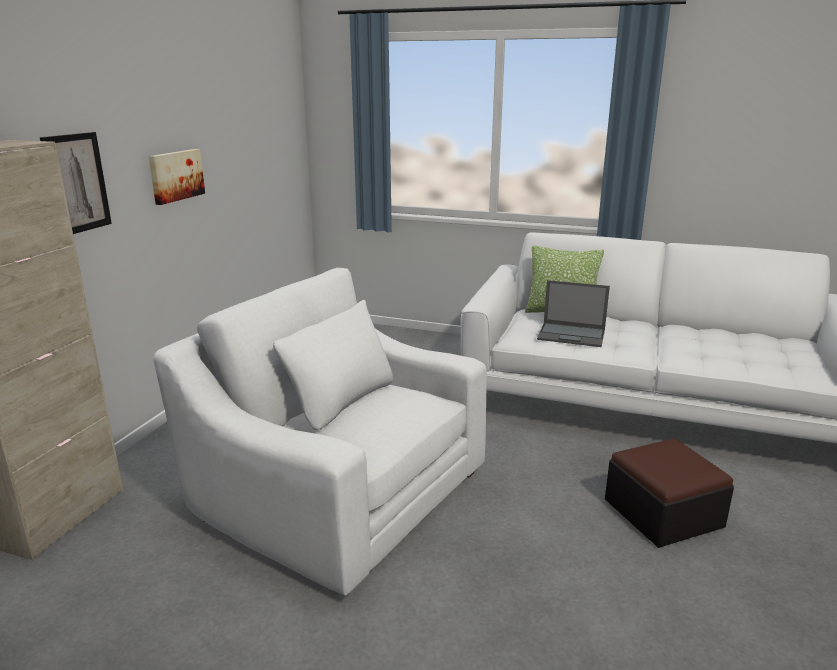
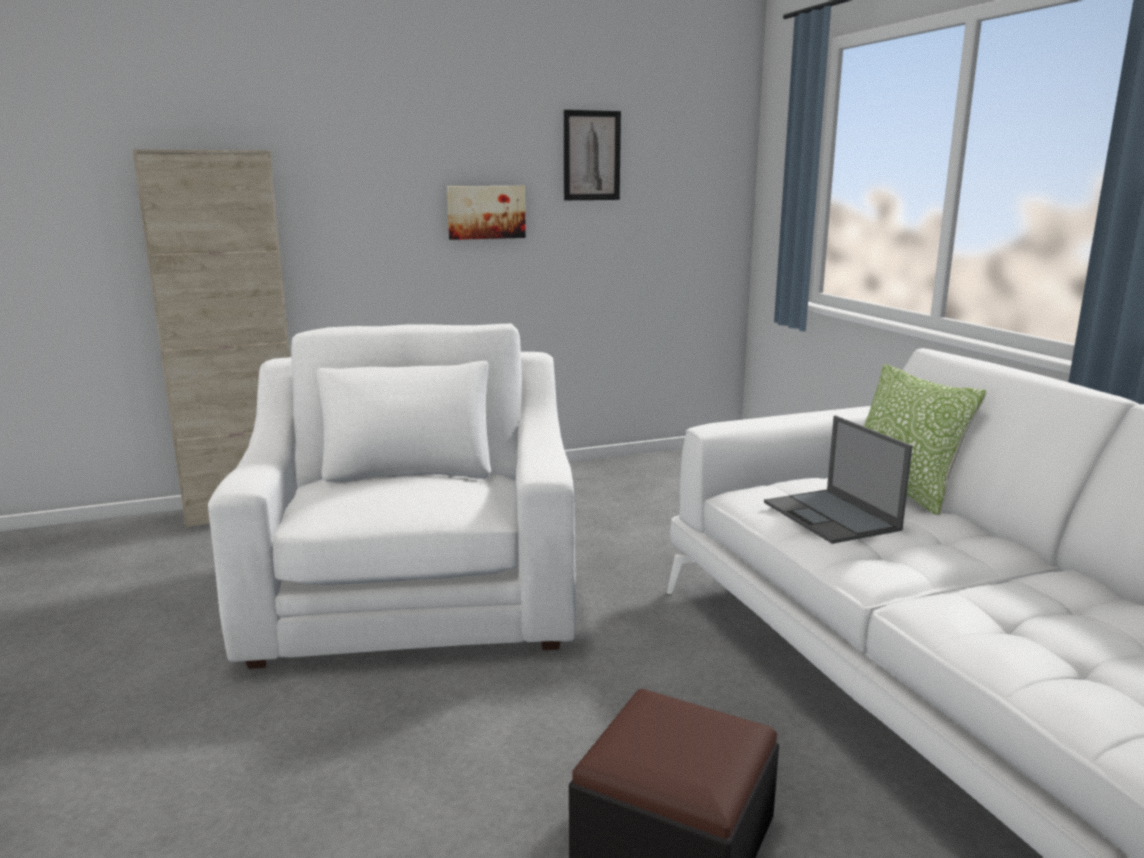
camera: 50 degrees right, 5 degrees down
picture [40,132,112,234] -> picture moved to [564,110,621,200]

